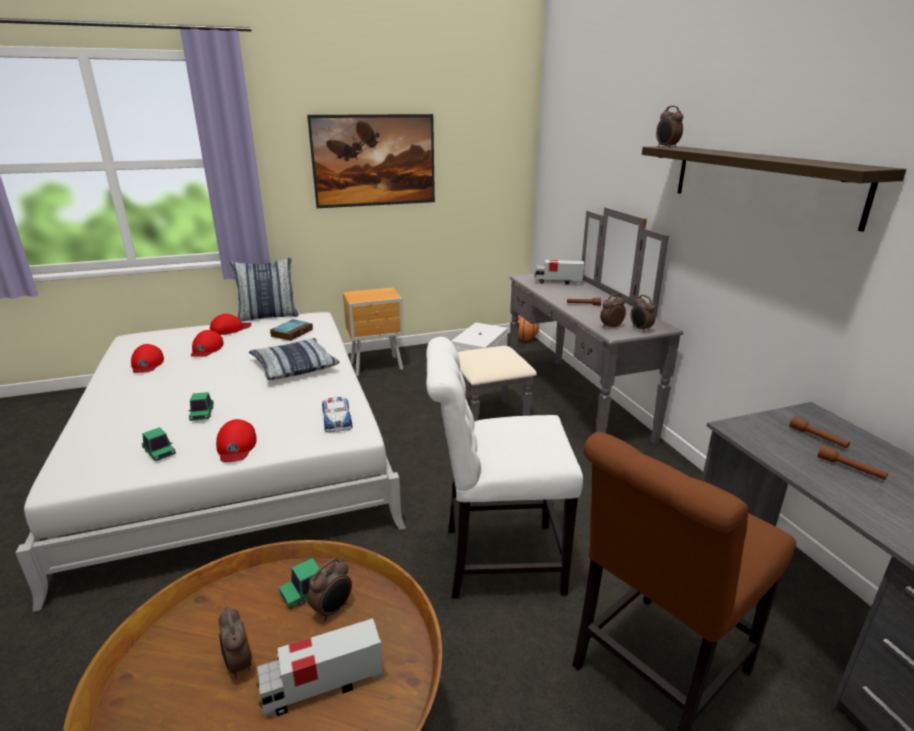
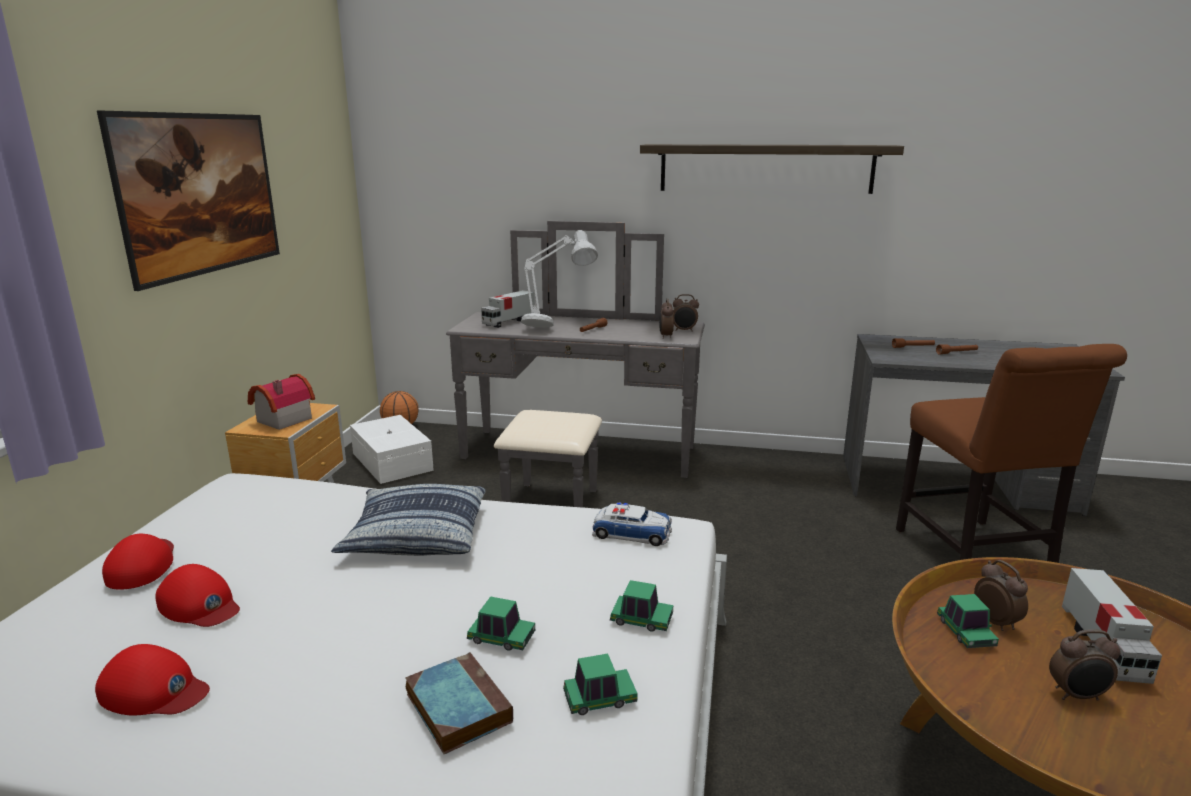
camera: 60 degrees left, 5 degrees down
red cap [216,419,257,462] -> toy car [610,580,673,631]
pillow [230,257,298,322] -> none
book [270,319,313,341] -> book moved to [405,652,513,754]
white chair [426,337,583,599] -> none
alarm clock [656,106,683,148] -> none
none -> toy house [248,374,315,430]
none -> grey table lamp [521,230,598,328]

